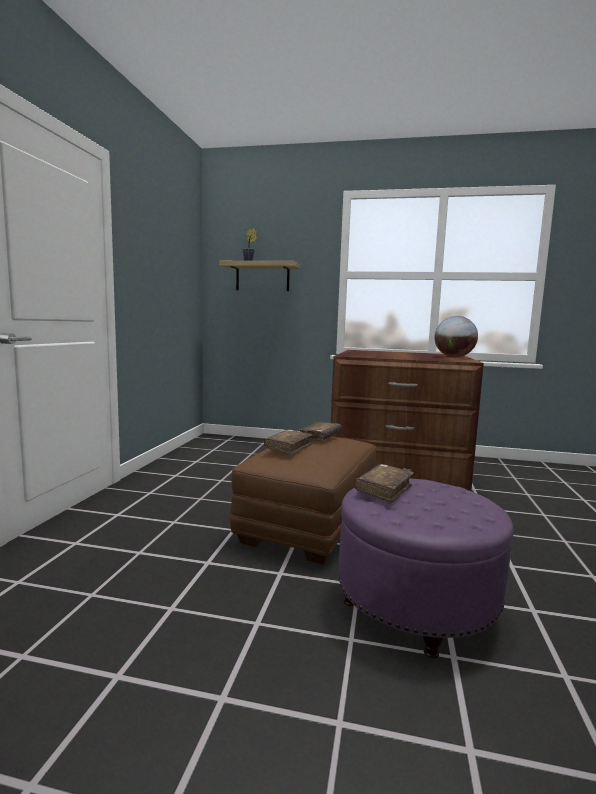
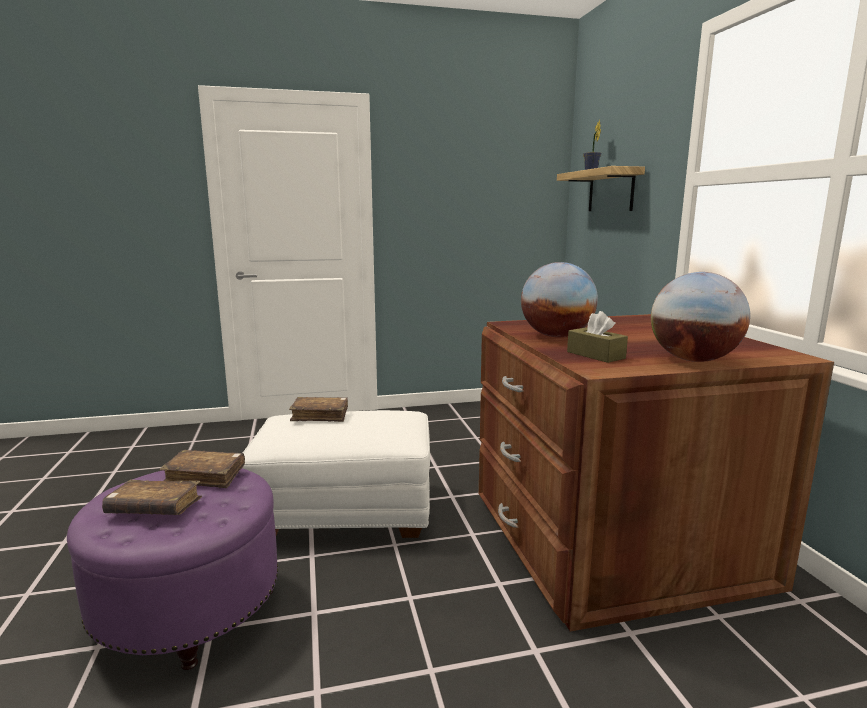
camera: 65 degrees right, 5 degrees up
brown ottoman [230,436,376,565] -> white ottoman [242,410,430,538]
brown book [298,422,342,441] -> brown book moved to [102,480,202,515]
none -> globe [521,262,598,338]
none -> brown tissue box [567,311,628,363]

